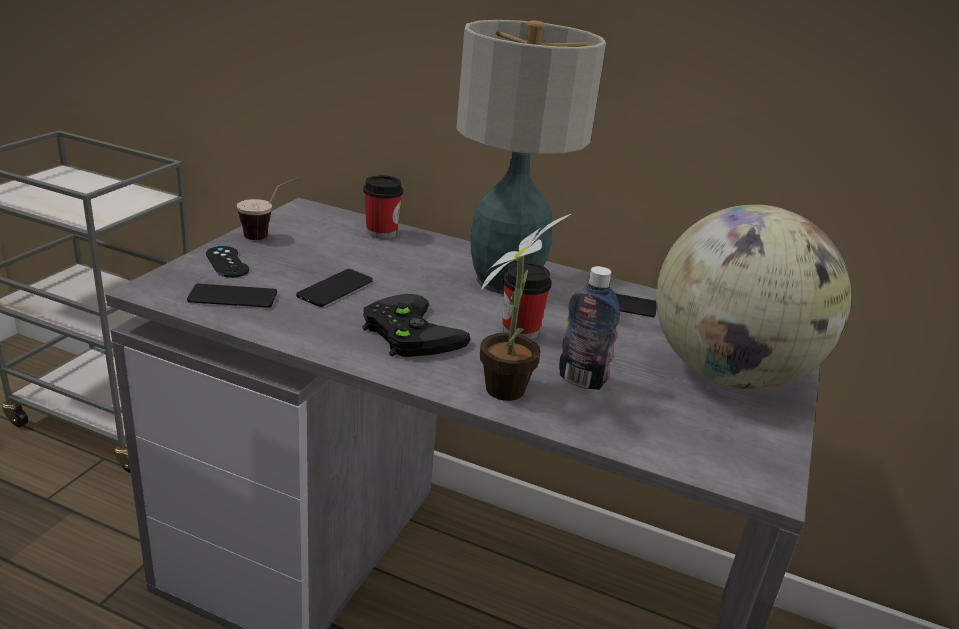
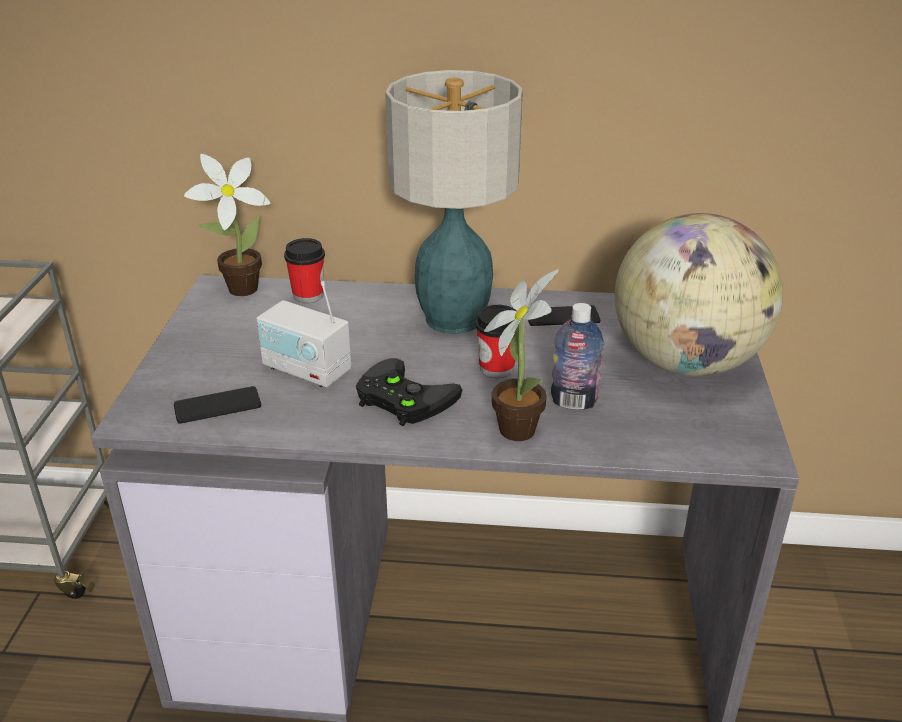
camera: 15 degrees left, 5 degrees up
black game controller [206,246,249,278] -> none
cup [237,178,298,240] -> none
phone [296,269,373,307] -> radio [257,281,351,387]
none -> potted plant [184,154,270,296]

